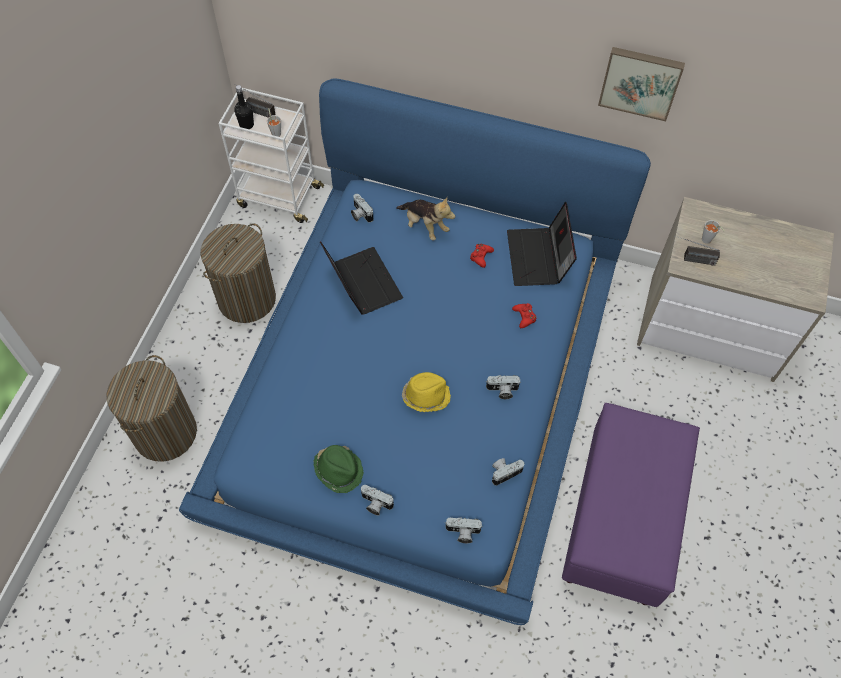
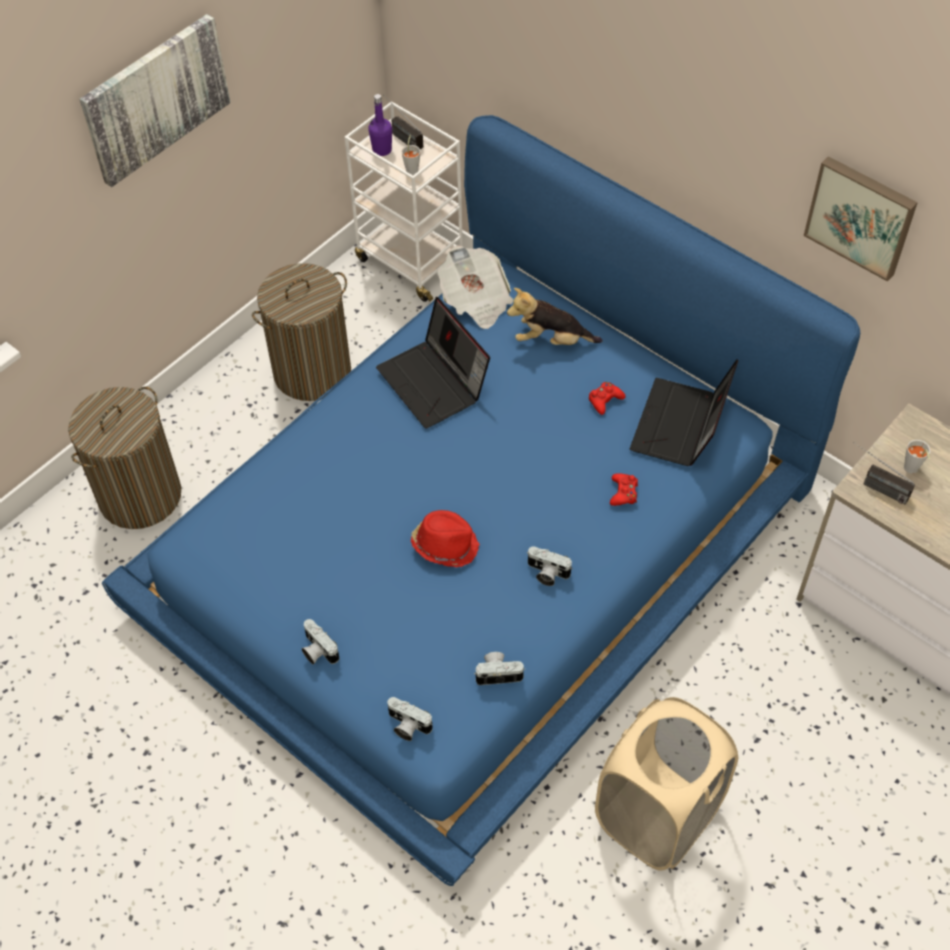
camera: 25 degrees right, 5 degrees down
black bottle [234,85,254,129] -> purple bottle [368,94,392,156]
green hat [314,445,364,493] -> none
laptop [320,241,403,314] -> laptop turned 150 degrees clockwise [376,297,490,429]
camera [351,194,373,223] -> newspaper [438,245,514,329]
plush toy [396,198,455,241] -> plush toy turned 120 degrees clockwise [507,288,602,345]
yellow hat [402,372,451,412] -> red hat [411,510,480,567]
purple ottoman [562,403,700,607] -> beige laundry basket [595,697,739,871]
none -> picture [80,14,231,187]

